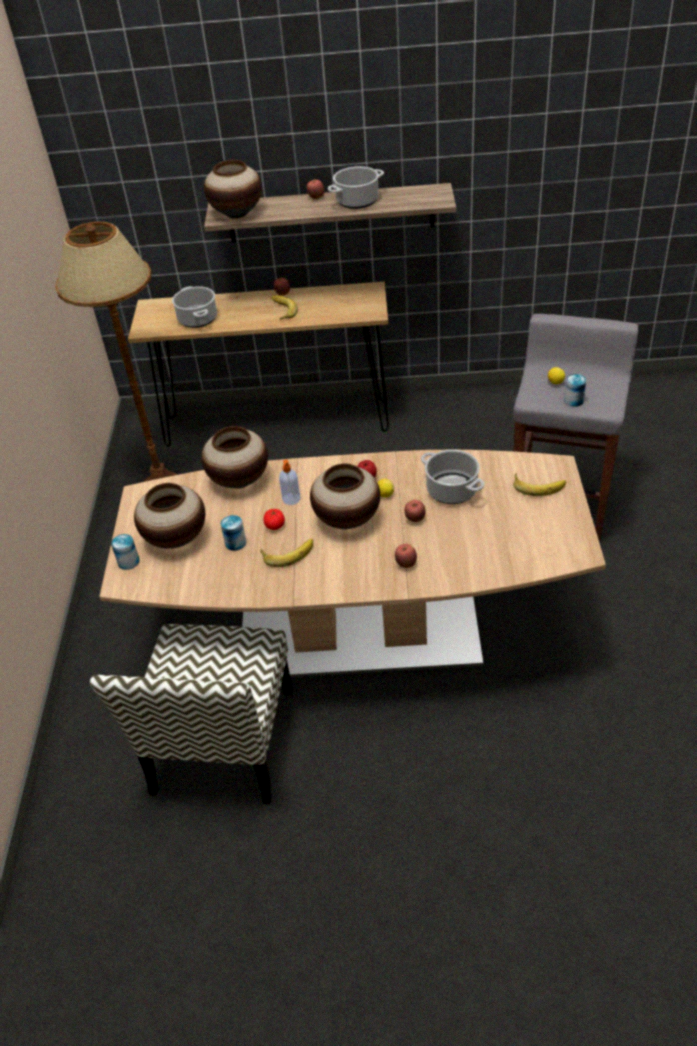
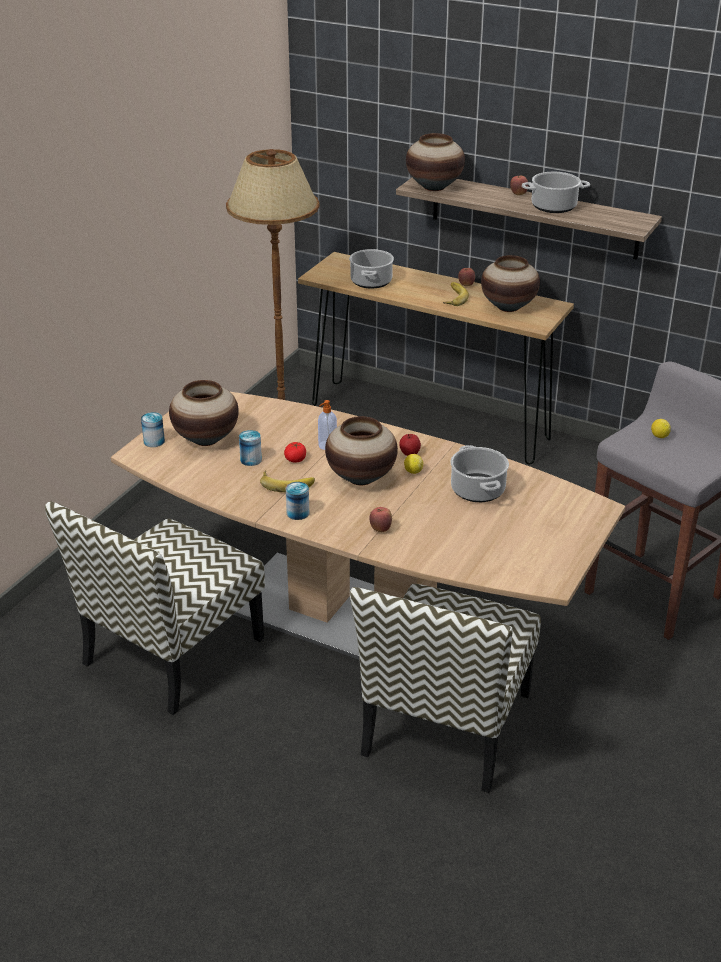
camera: 25 degrees right, 10 degrees down
vase [201,426,268,489] -> vase moved to [481,255,540,312]
apple [405,500,426,522] -> none
banana [513,473,566,496] -> none
can [564,374,586,407] -> can moved to [286,482,309,520]
none -> chair [350,584,541,793]

